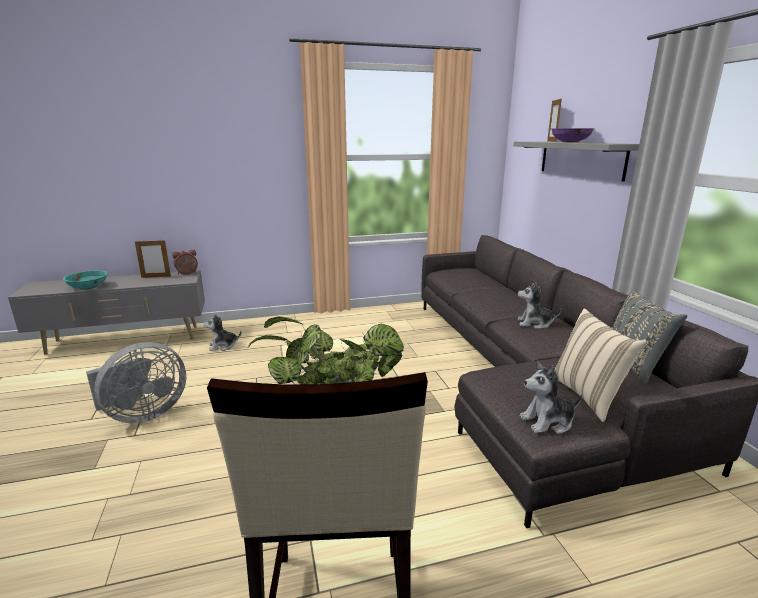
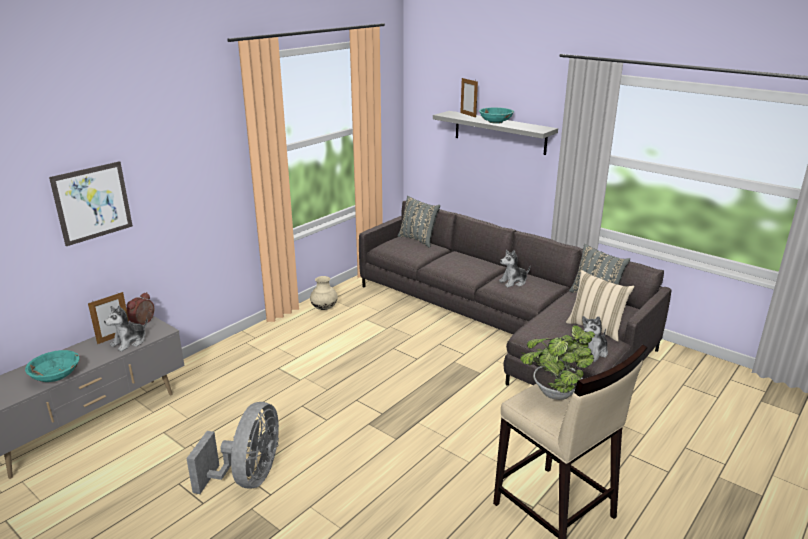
camera: 35 degrees left, 5 degrees up
plush toy [203,314,242,351] -> plush toy moved to [104,305,148,351]
purple bowl [552,128,595,142] -> turquoise bowl [479,107,514,124]
none -> picture [49,161,133,246]
none -> beige vase [310,276,338,310]
none -> grey pillow [398,196,440,248]

